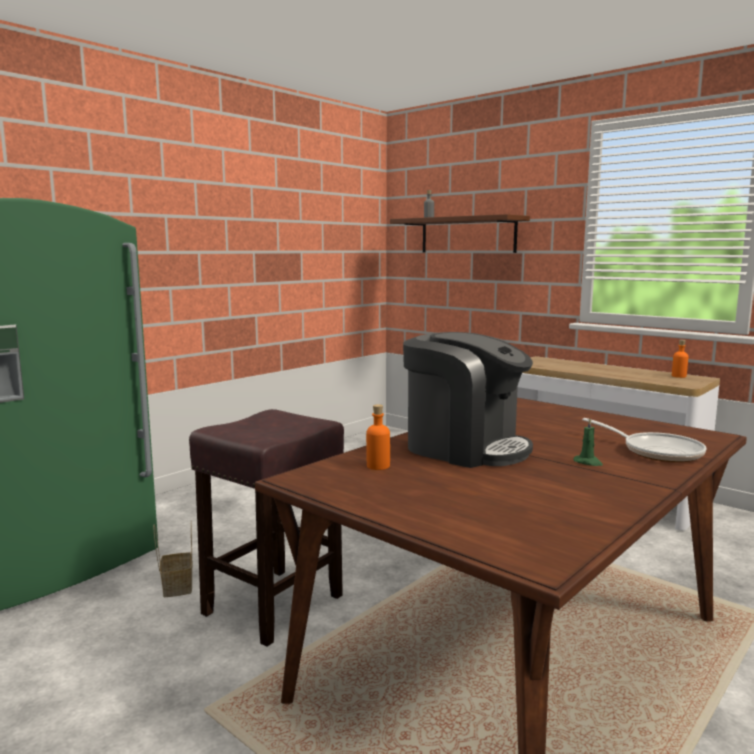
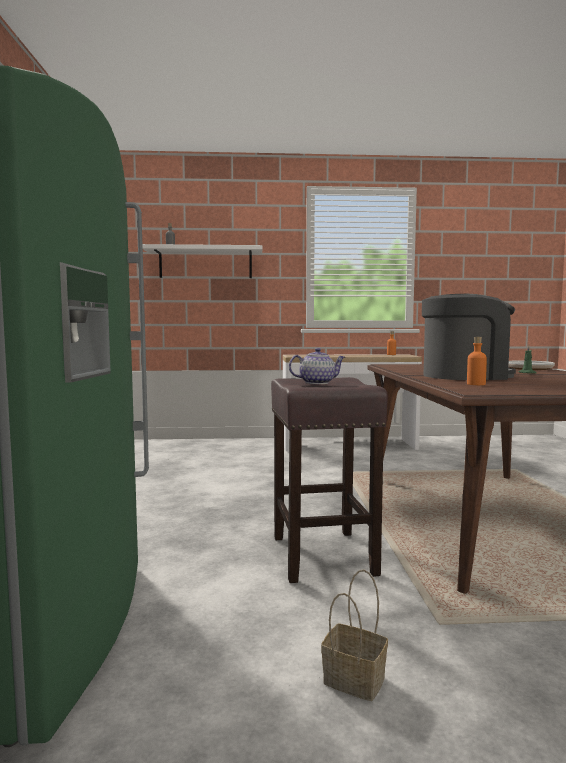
camera: 45 degrees left, 5 degrees down
basket [153,522,193,597] -> basket moved to [321,570,388,701]
brown shelf [390,214,530,253] -> white shelf [142,244,263,278]
none -> teapot [289,348,345,384]

